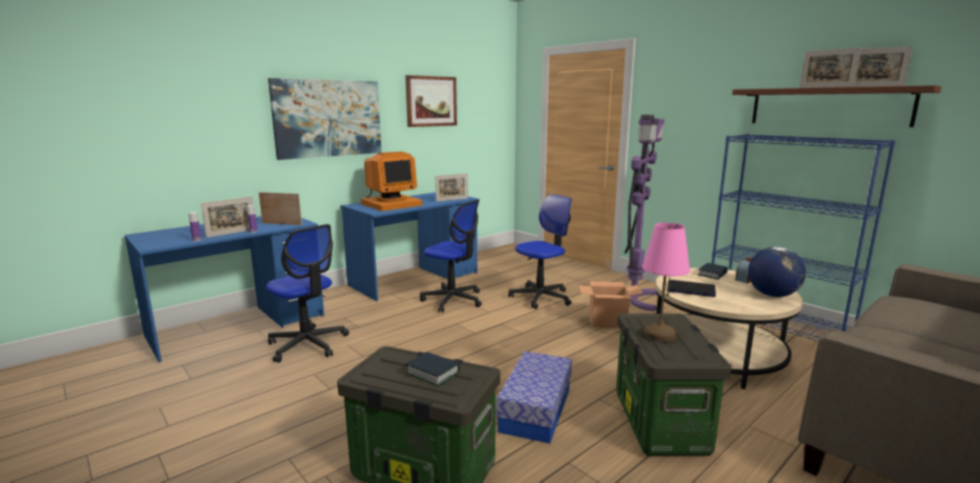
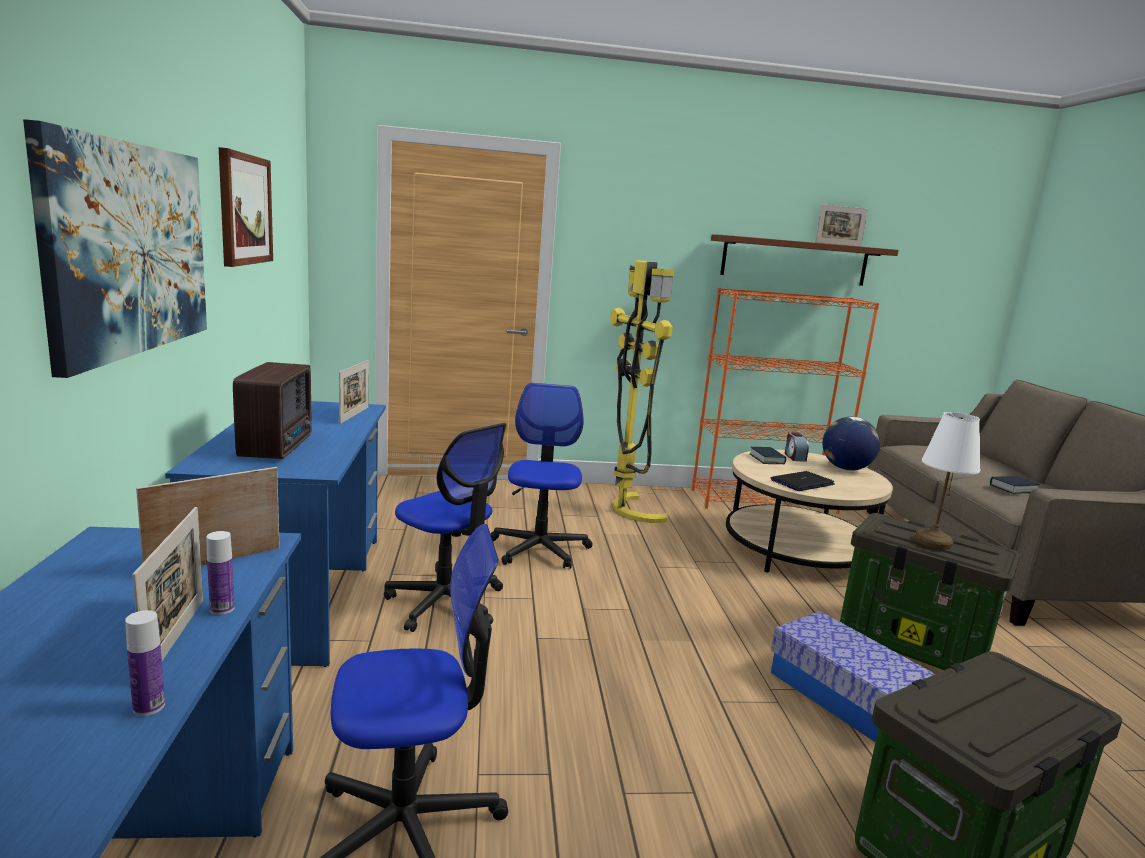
camera: 55 degrees left, 0 degrees up
monitor [361,152,423,211] -> radio [233,362,312,459]
book [406,352,460,387] -> book moved to [990,476,1039,494]
office chair [420,200,482,313] -> office chair turned 60 degrees clockwise [384,423,506,632]
cardboard box [579,282,643,328] -> none
purple floor lamp [624,114,665,311] -> yellow floor lamp [610,260,674,523]
pink table lamp [642,223,690,341] -> white table lamp [914,412,981,550]
blue bookcase [712,134,895,341] -> orange bookcase [692,288,879,514]
picture frame [800,47,861,88] -> none

